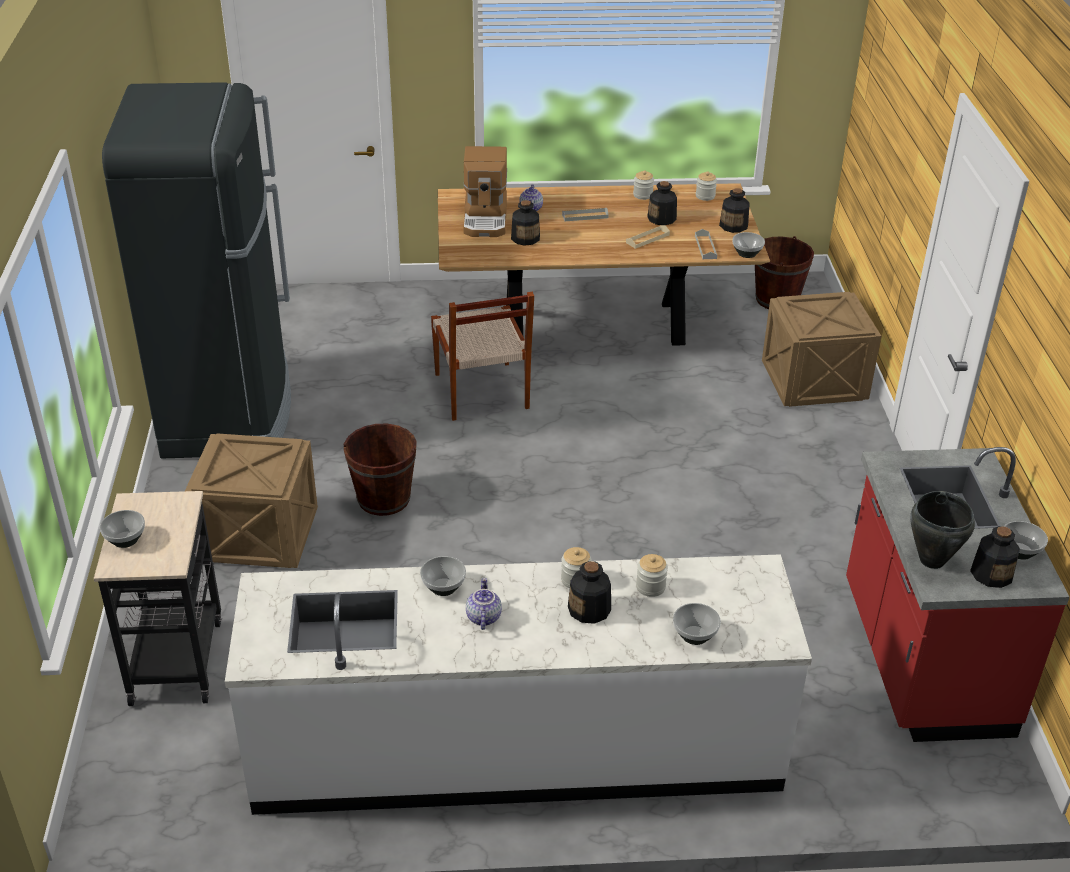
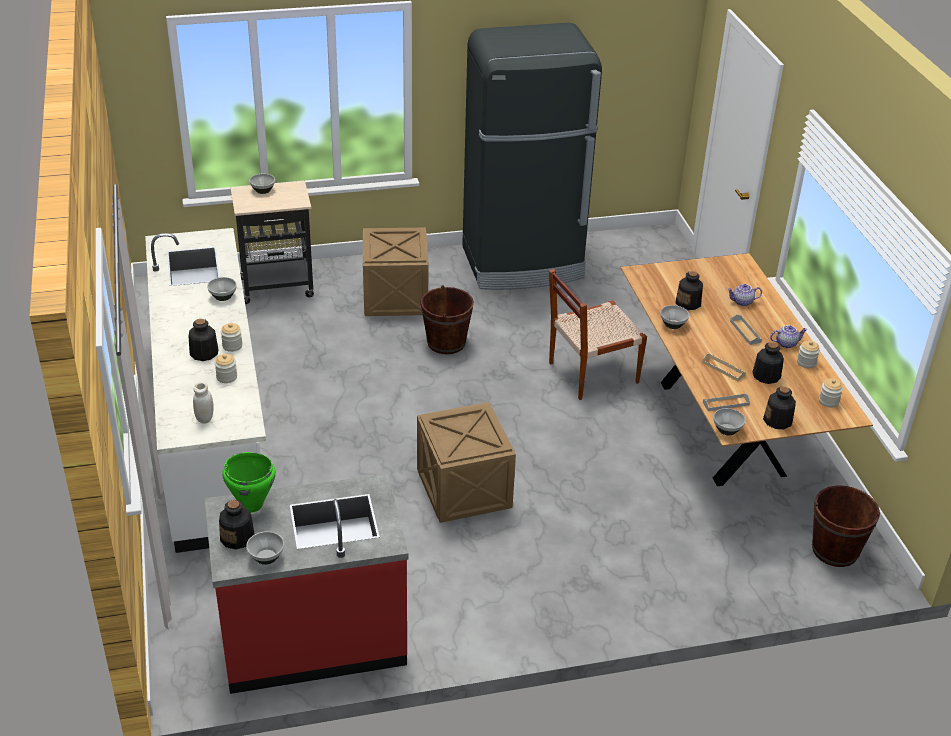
camera: 80 degrees right, 0 degrees up
coffee machine [463,146,507,237] -> none
teapot [466,578,502,630] -> teapot moved to [770,325,807,348]
bowl [673,603,721,645] -> bowl moved to [660,305,689,329]
crate [762,292,881,407] -> crate moved to [417,402,516,523]
black cooking pot [910,491,975,569] -> green cooking pot [222,452,276,512]
none -> white jar [193,382,214,423]

